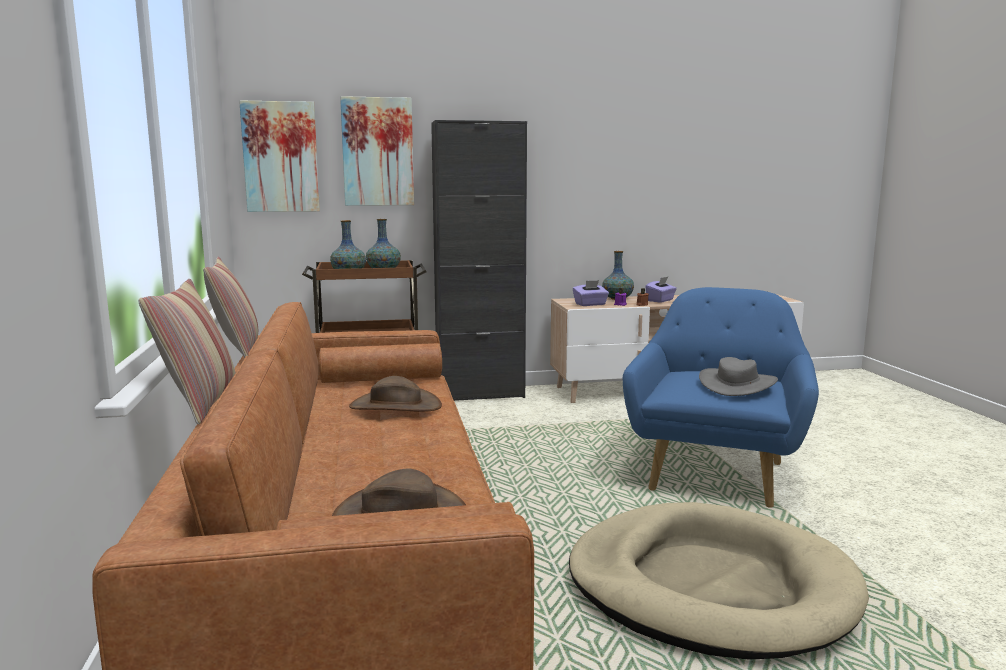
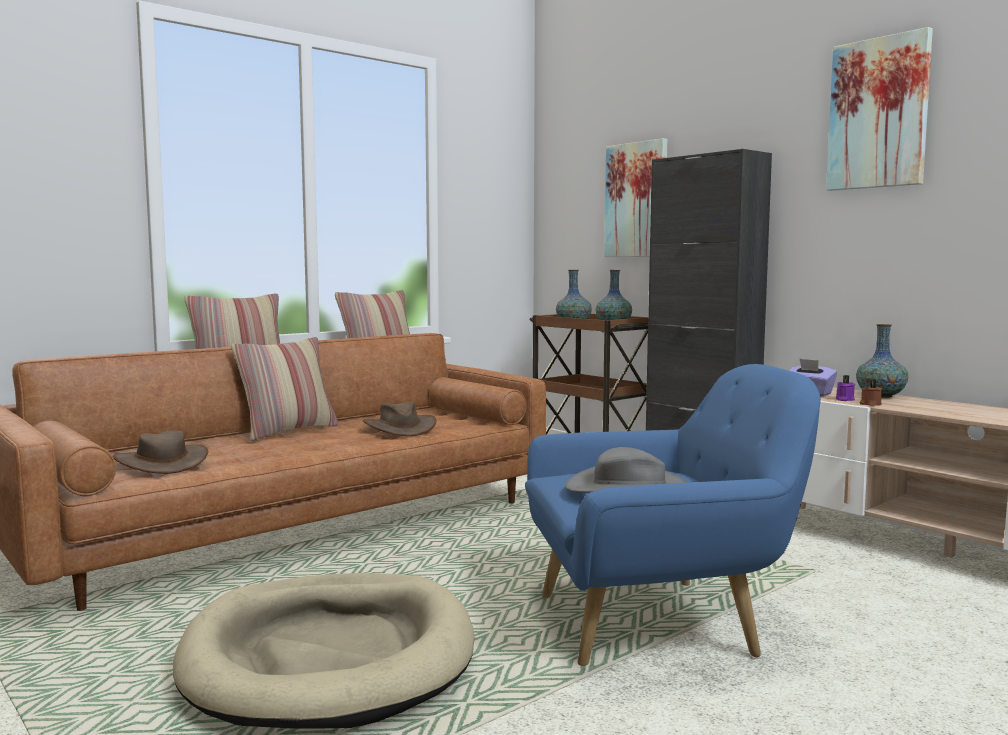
camera: 60 degrees right, 5 degrees down
picture [239,101,320,212] -> picture moved to [826,27,933,191]
purple tissue box [645,277,677,303] -> none
none -> pillow [231,337,338,440]

